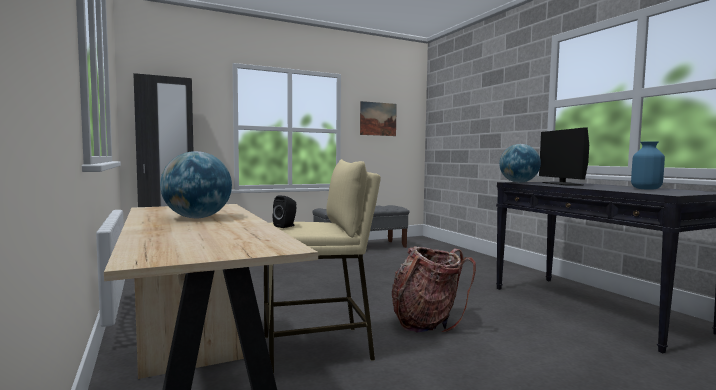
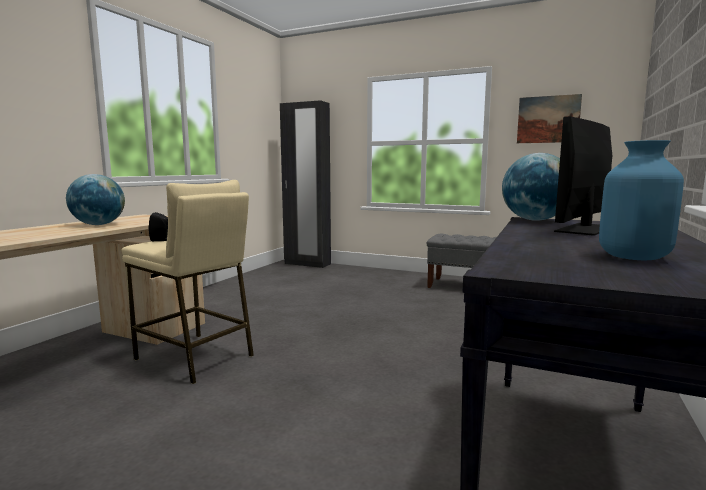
camera: 50 degrees right, 5 degrees up
backpack [392,246,476,333] -> none

